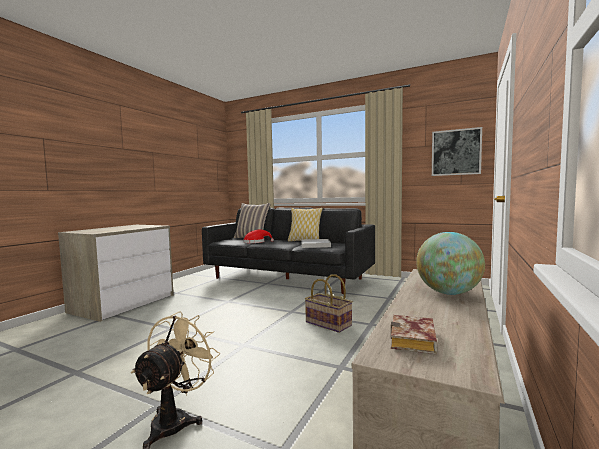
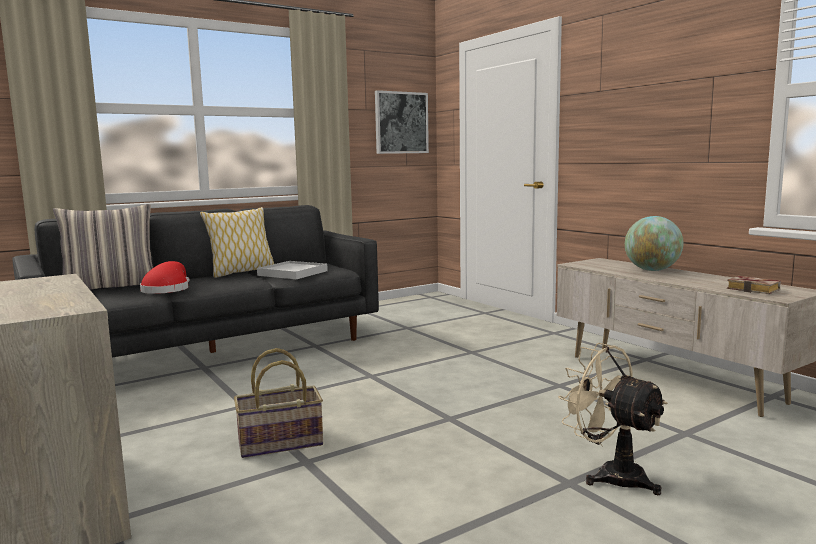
camera: 60 degrees left, 5 degrees up
basket [305,274,353,333] -> basket moved to [234,348,323,458]

